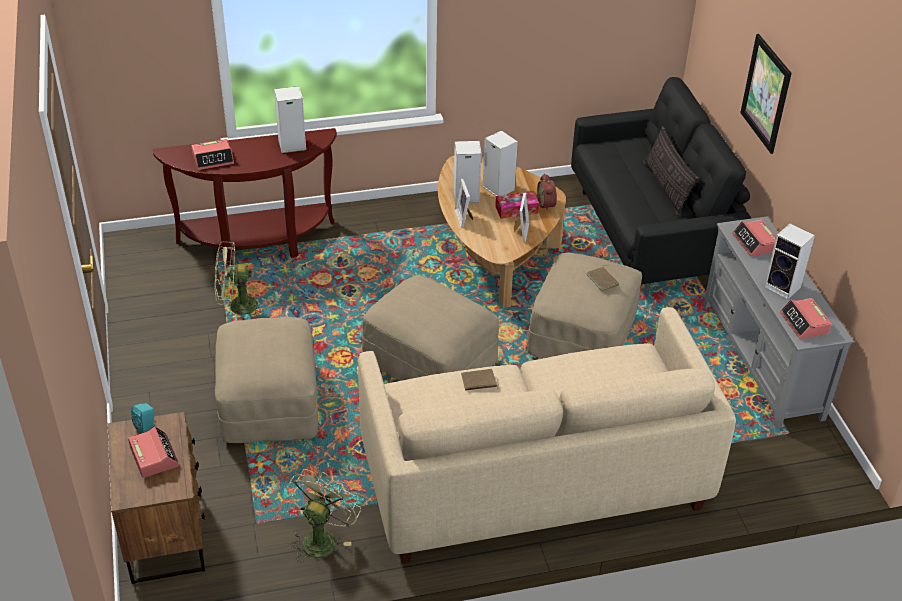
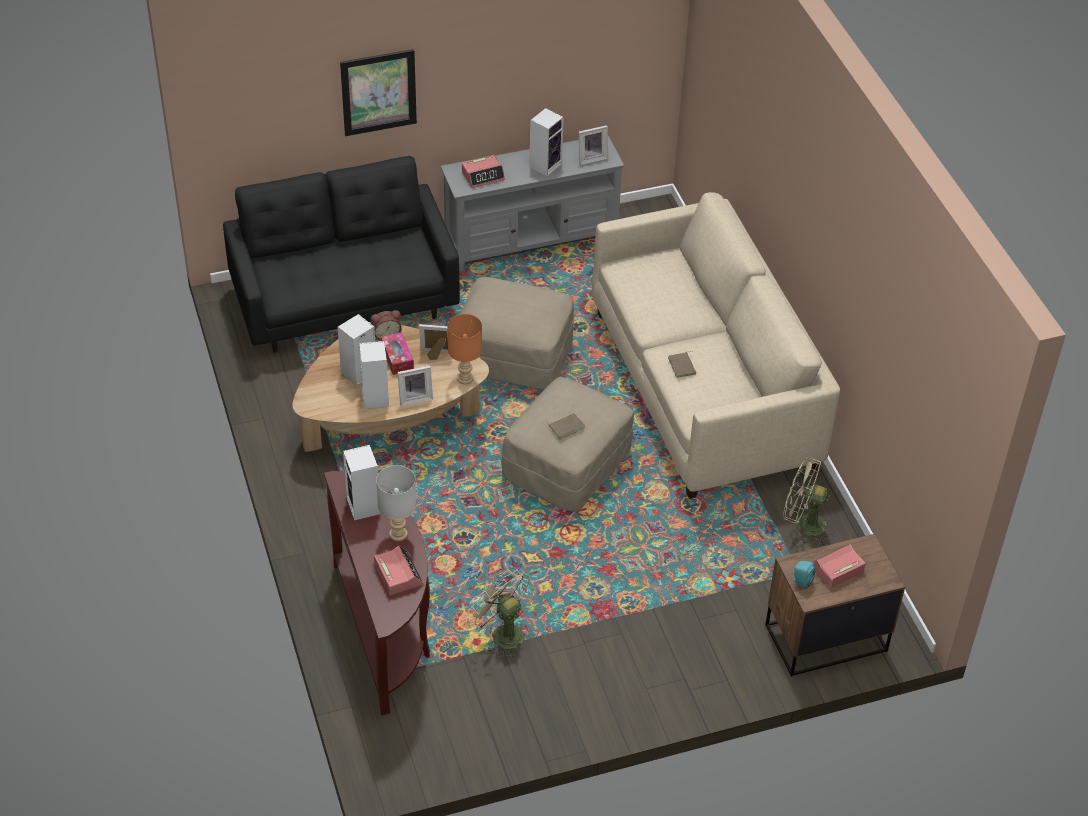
camera: 95 degrees left, 5 degrees up
green fan [215,242,263,320] -> green fan turned 150 degrees clockwise [467,566,530,658]
beige ottoman [215,317,318,443] -> none
brown book [587,265,619,291] -> brown book moved to [546,413,585,439]
pillow [643,126,699,216] -> none
alarm clock [780,298,832,339] -> picture frame [579,125,608,165]
none -> grey table lamp [376,465,416,542]
none -> orange table lamp [447,314,482,385]

